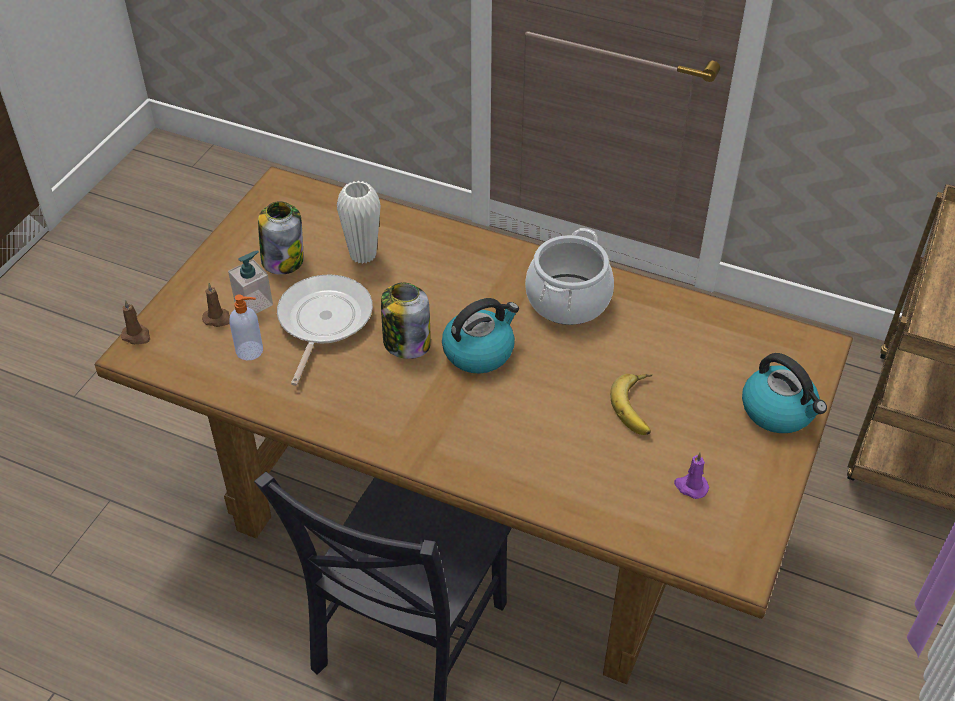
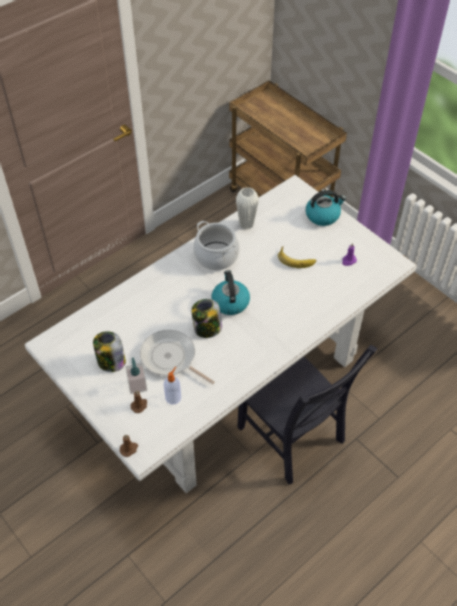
camera: 65 degrees left, 5 degrees up
brown dining table [94,166,853,684] -> white dining table [24,175,417,493]
white vase [337,181,381,264] -> white vase moved to [236,187,259,229]

